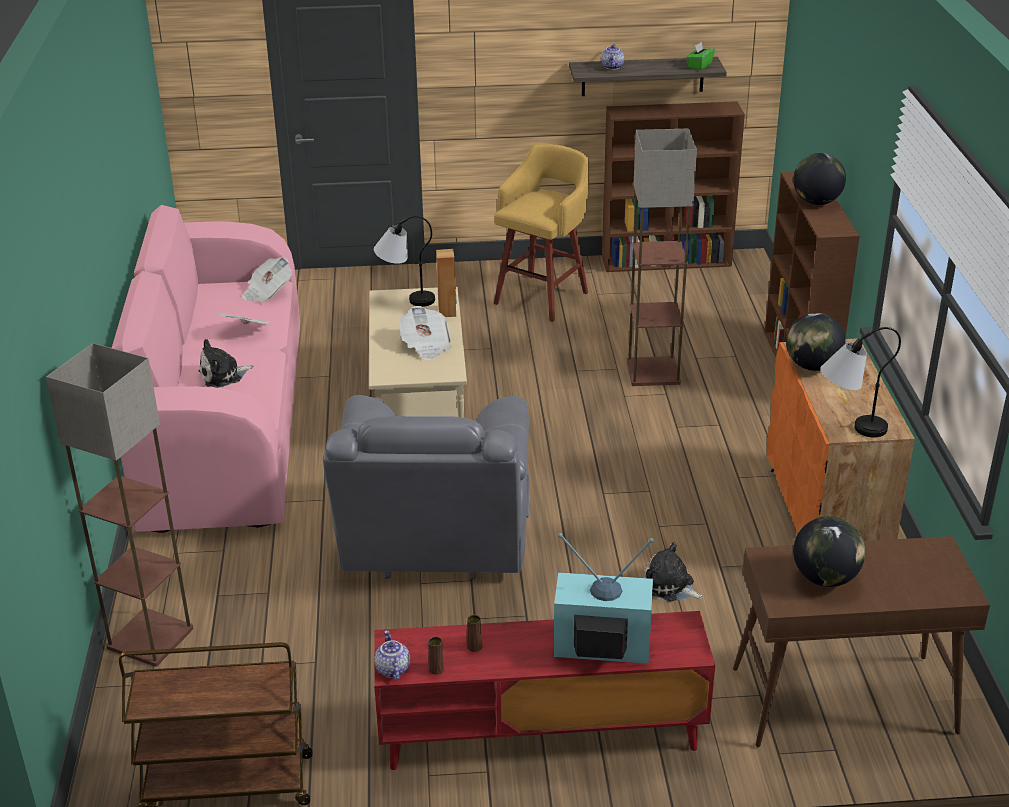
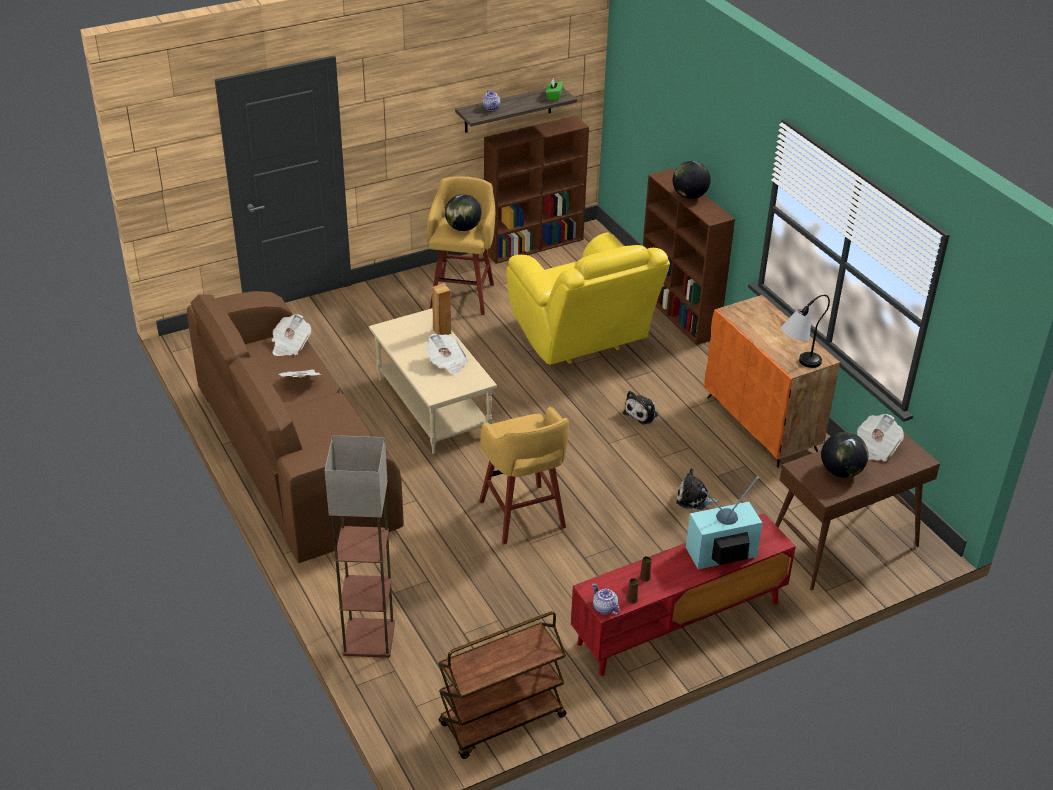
camera: 25 degrees left, 5 degrees up
pink sofa [112,205,300,533] -> brown sofa [187,291,404,563]
plush toy [199,339,254,388] -> plush toy moved to [623,391,658,424]
grey armchair [323,395,530,580] -> yellow stool [479,407,569,545]
table lamp [374,216,435,307] -> none
floor lamp [627,129,697,386] -> yellow armchair [506,233,670,365]
globe [786,313,846,371] -> globe moved to [445,194,482,231]
none -> newspaper [857,414,904,461]

